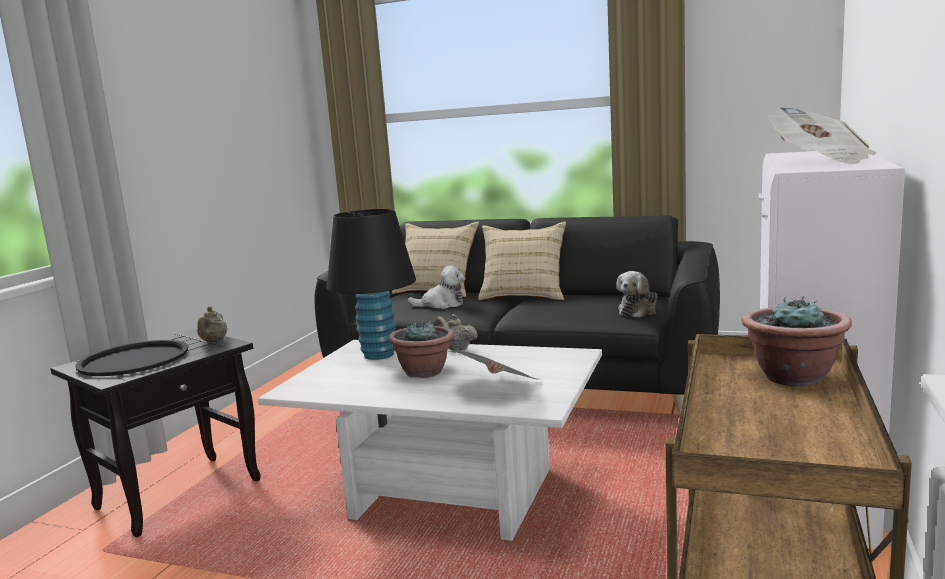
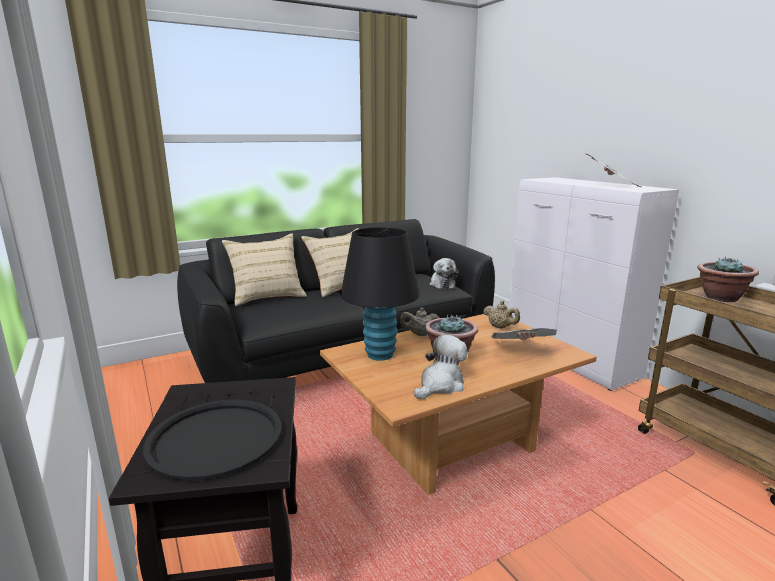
camera: 50 degrees left, 5 degrees up
beige teapot [197,307,227,342] -> beige teapot moved to [483,301,520,328]
white coffee table [258,340,602,541] -> brown coffee table [320,314,597,495]
plush toy [408,266,466,309] -> plush toy moved to [414,335,468,399]

